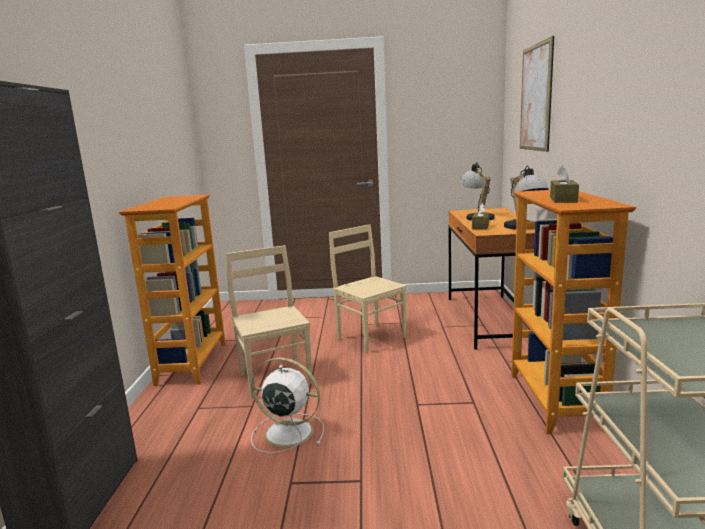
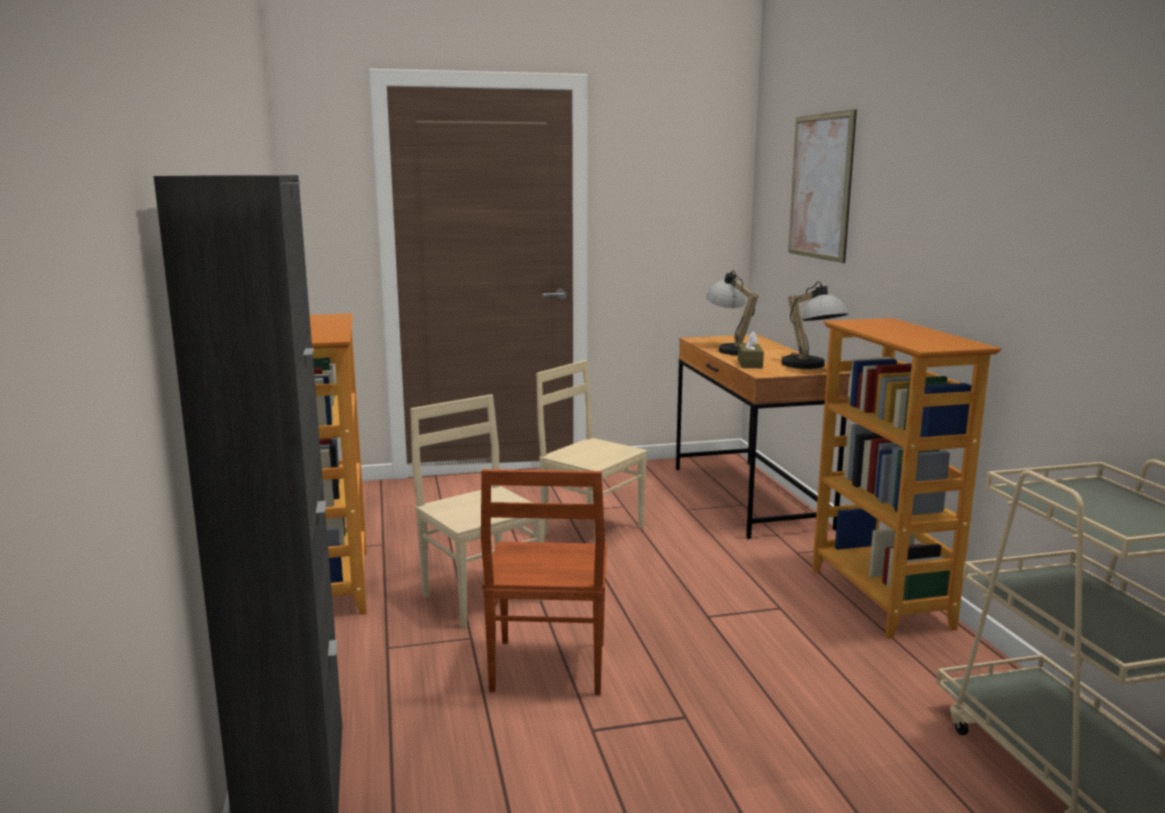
camera: 15 degrees left, 0 degrees up
white fan [251,357,324,453] -> brown chair [481,469,607,695]
brown tissue box [550,165,579,203] -> none

